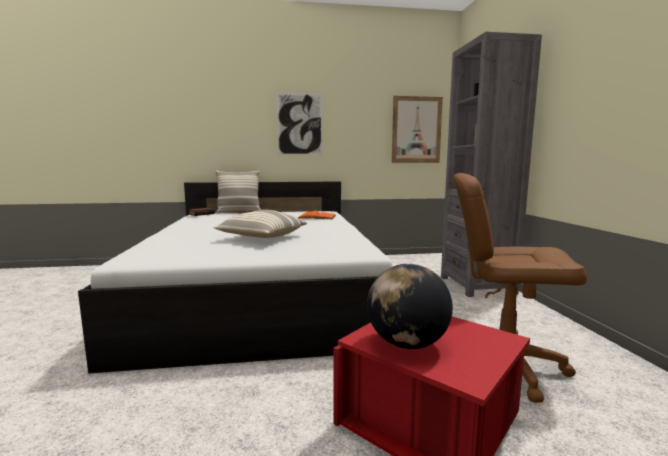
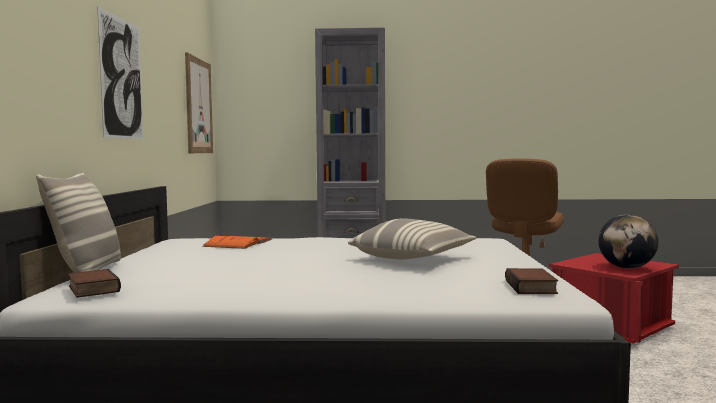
camera: 80 degrees left, 5 degrees down
none -> book [505,268,558,294]

